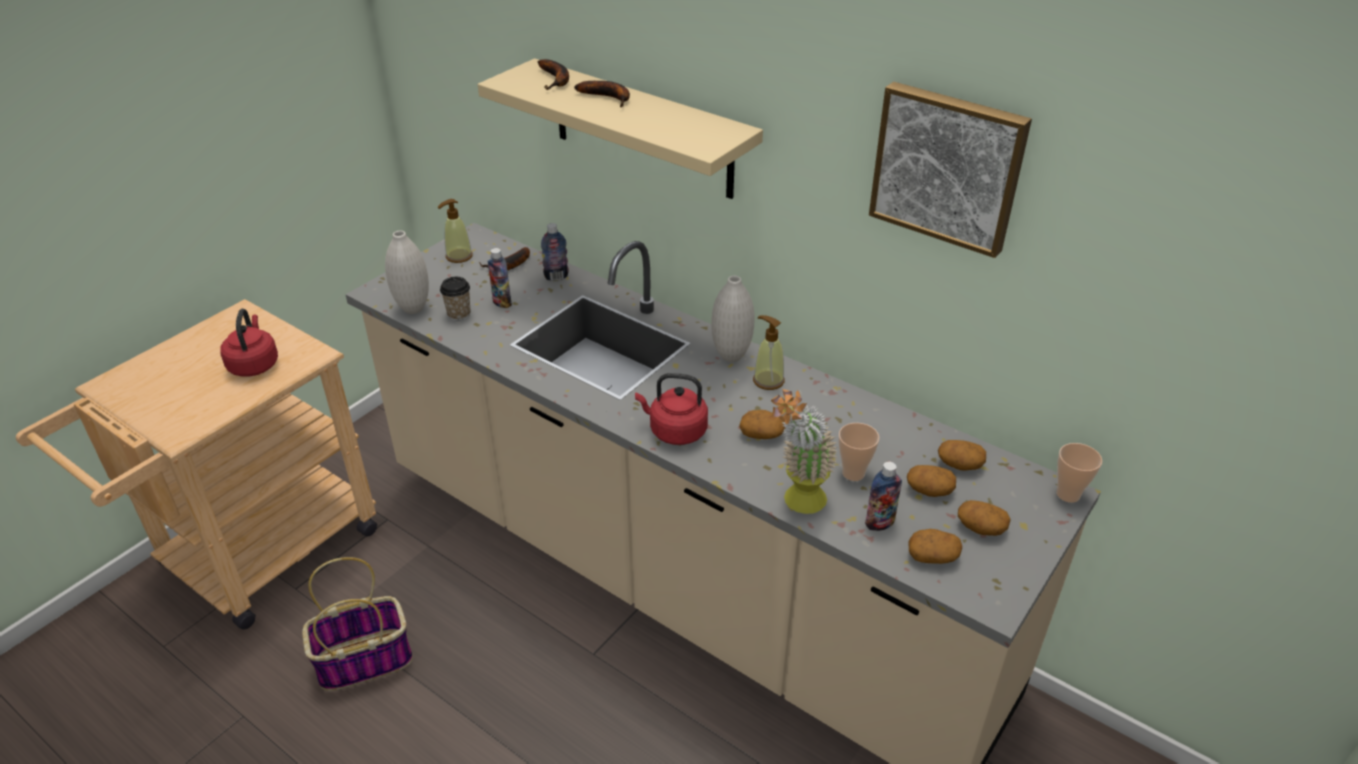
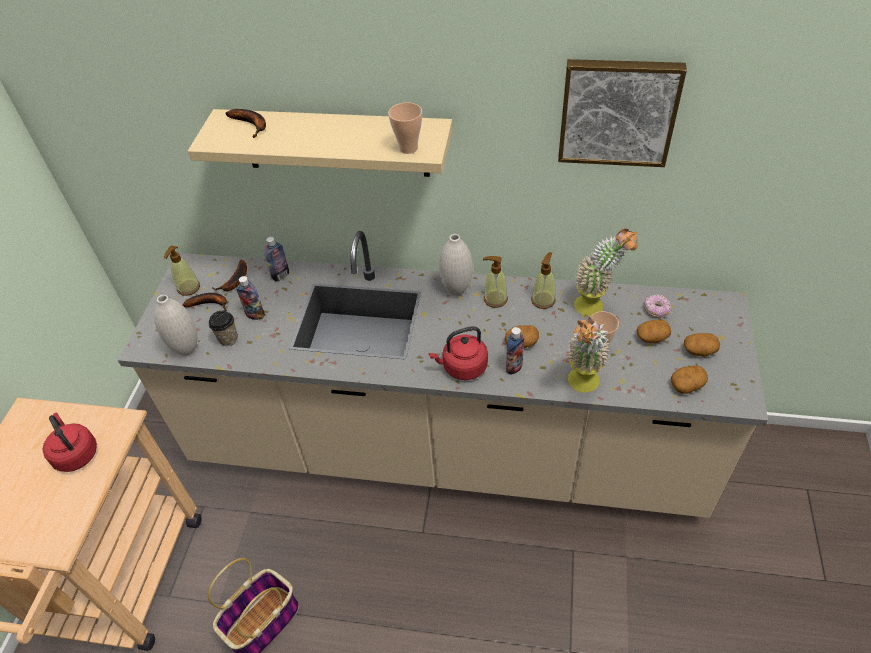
camera: 25 degrees left, 10 degrees up
banana [574,81,630,107] -> banana moved to [183,293,227,311]
bottle [865,461,902,531] -> bottle moved to [506,327,524,375]
potato [938,440,986,471] -> donut [644,294,671,318]
cup [1056,443,1102,503] -> cup moved to [388,102,422,154]
none -> soap dispenser [531,252,556,309]
none -> potted plant [574,229,638,316]

